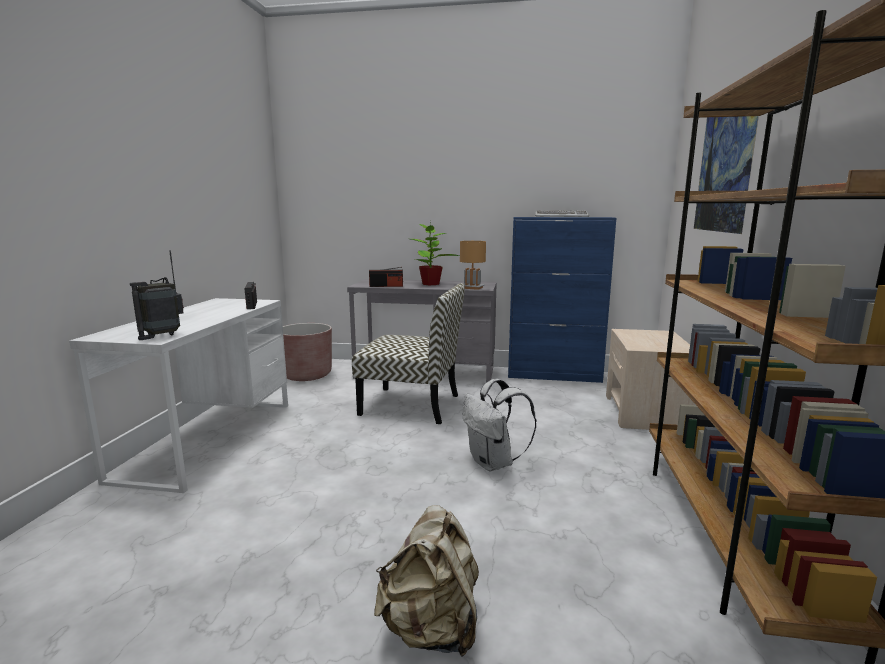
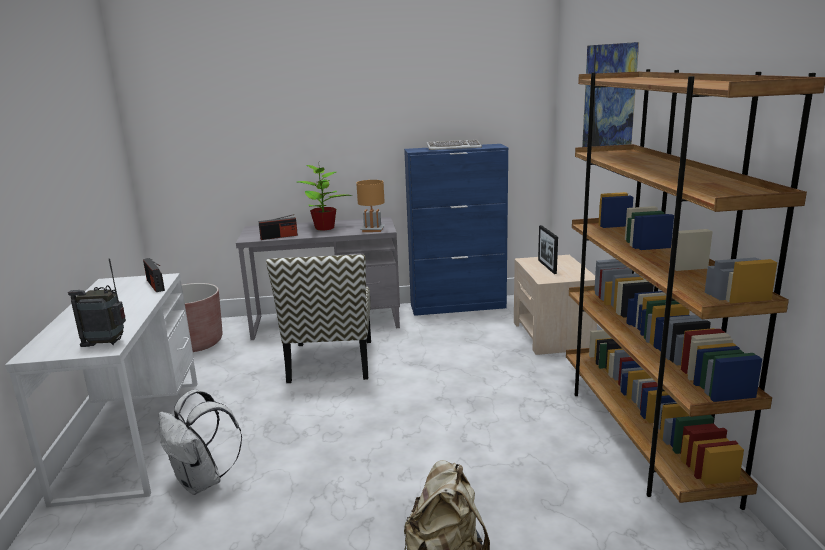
camera: 15 degrees left, 5 degrees up
radio [130,250,184,340] -> radio turned 60 degrees clockwise [68,258,126,347]
chair [352,283,465,424] -> chair turned 90 degrees clockwise [266,255,371,383]
white backpack [463,379,537,472] -> white backpack moved to [159,390,242,495]
none -> picture frame [538,225,558,274]

